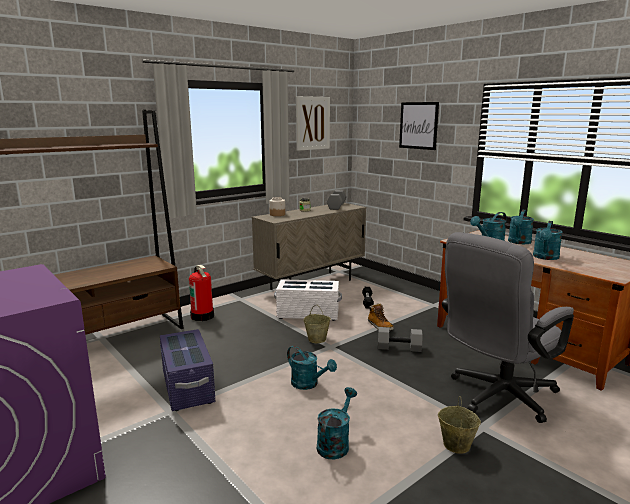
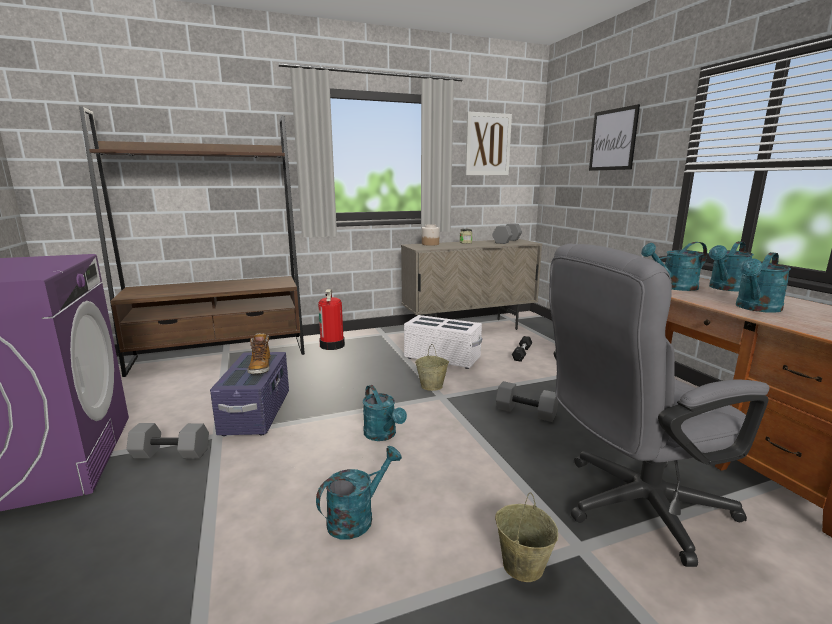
camera: 20 degrees right, 0 degrees up
boot [368,303,394,331] -> boot moved to [248,333,271,374]
none -> grey dumbbell [126,423,209,459]

